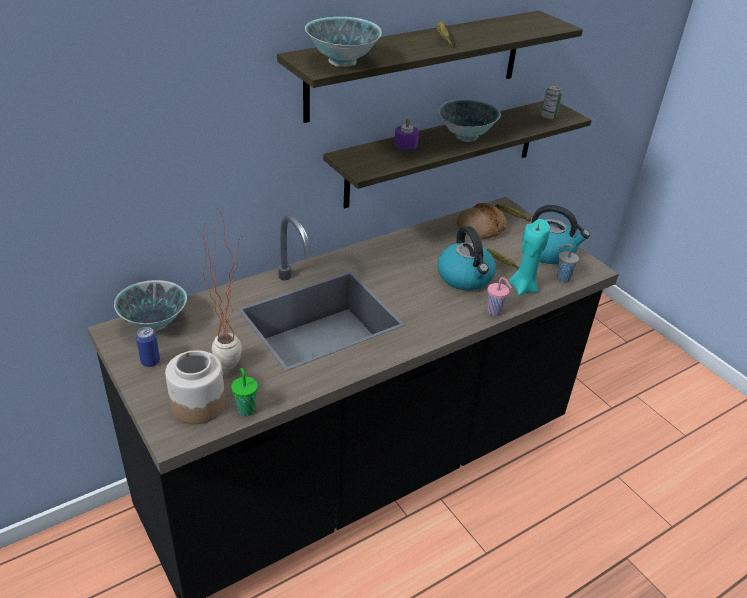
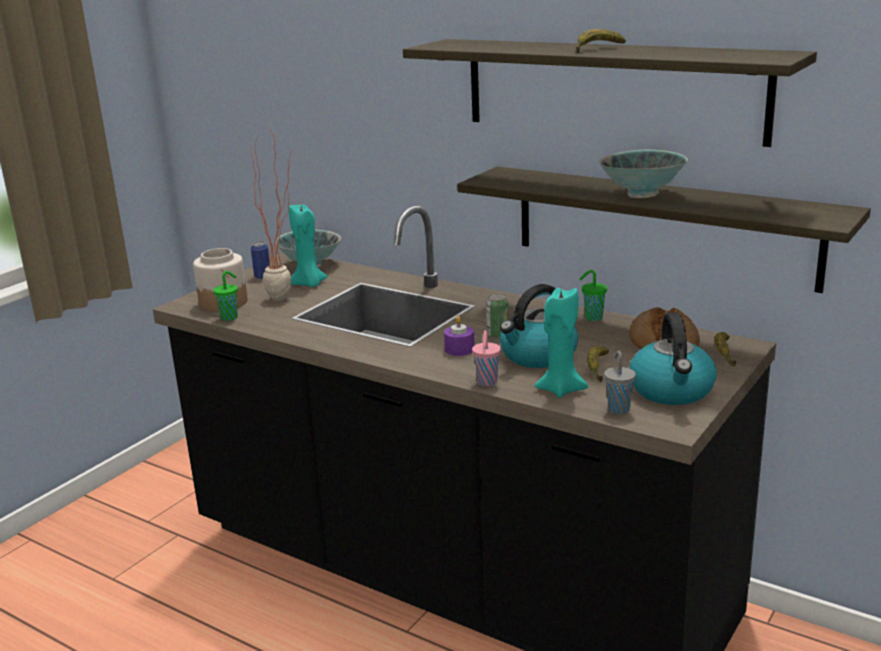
camera: 70 degrees right, 15 degrees down
bowl [305,17,382,67] -> none
purple candle [394,118,419,150] -> purple candle moved to [444,316,475,356]
can [541,85,562,119] -> can moved to [486,294,509,339]
none -> turquoise candle [289,204,328,287]
none -> green cup [579,270,607,321]

